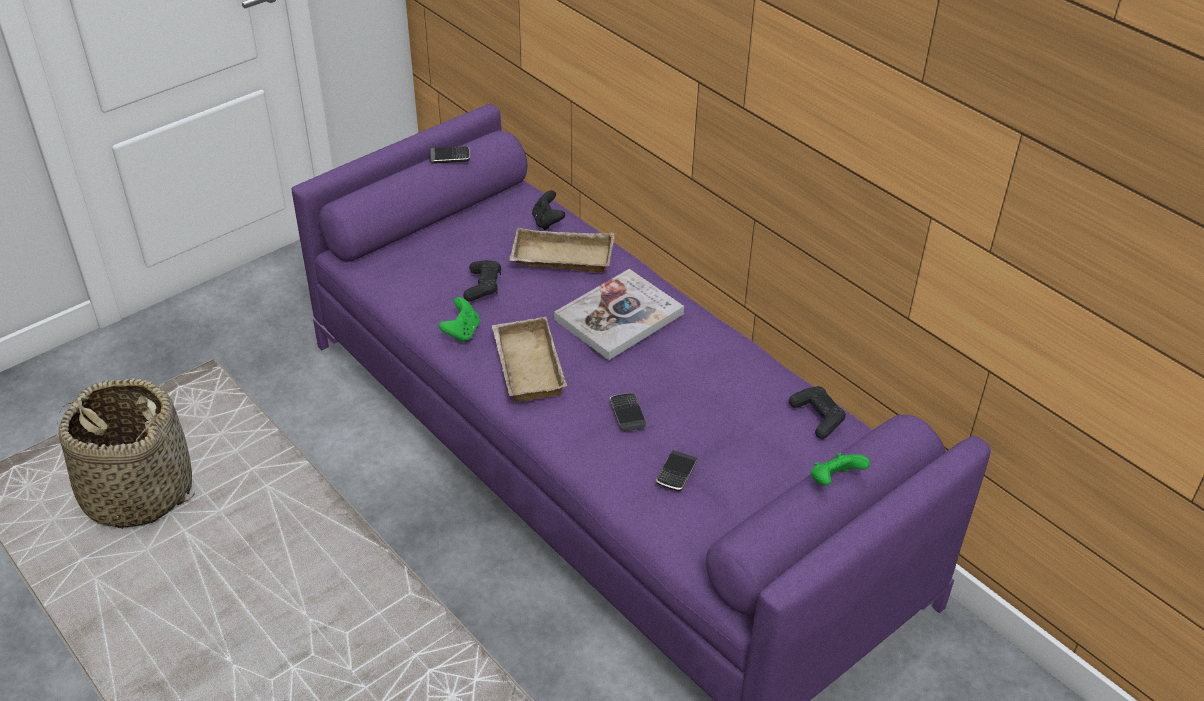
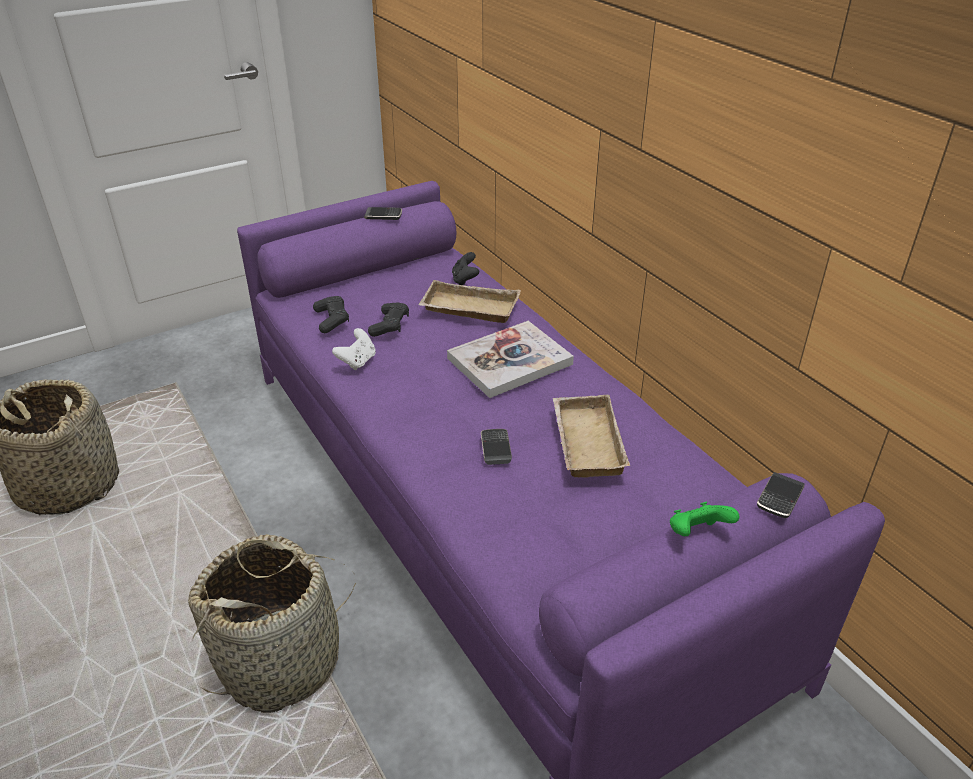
camera: 10 degrees right, 5 degrees down
green game controller [439,297,480,343] -> white game controller [332,328,376,370]
beige tray [492,317,567,402] -> beige tray moved to [553,394,630,478]
phone [656,450,697,491] -> phone moved to [757,472,805,518]
black game controller [789,386,846,439] -> black game controller moved to [313,296,349,333]
none -> basket [188,534,356,713]

